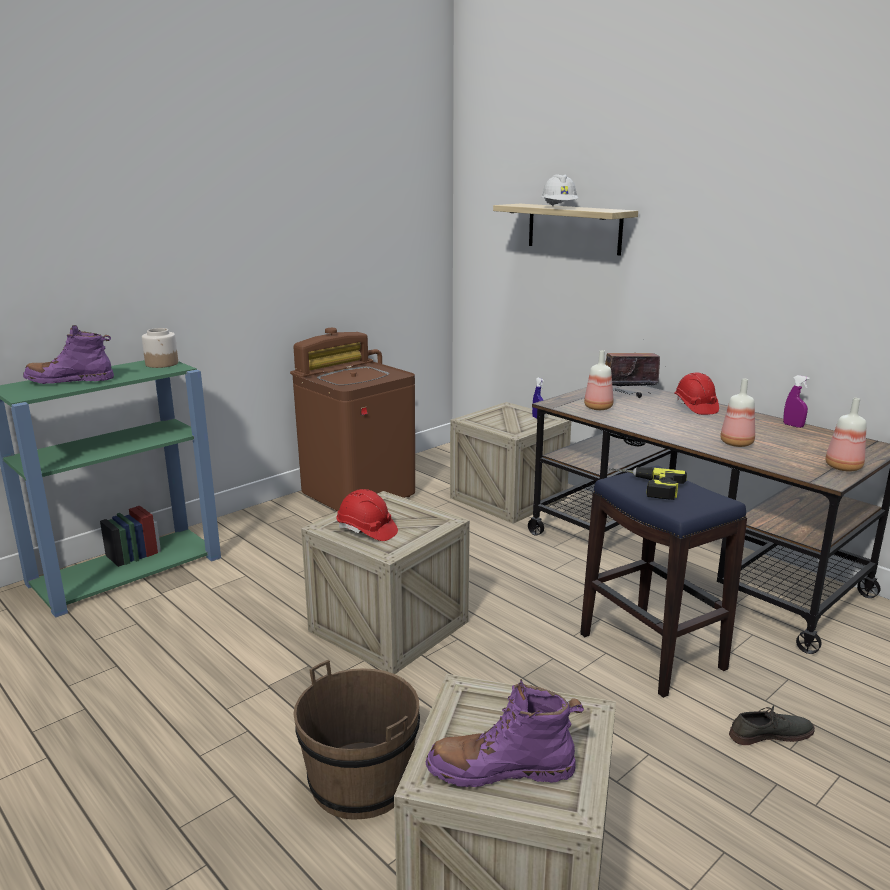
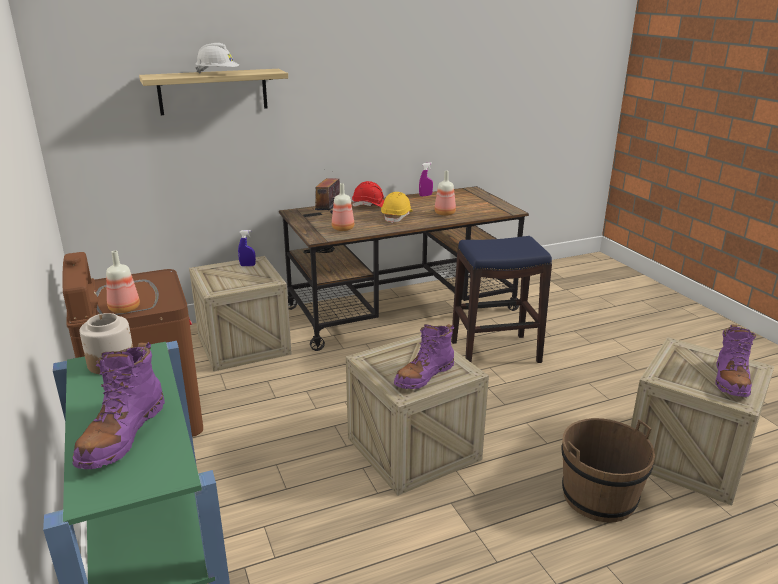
camera: 70 degrees left, 5 degrees up
red hard hat [336,489,398,541] -> purple boot [394,324,454,389]
power drill [609,467,687,500] -> none
grey shoe [729,705,815,745] -> none
bottle [825,398,867,471] -> bottle moved to [106,250,140,313]
none -> yellow hard hat [381,192,413,223]

